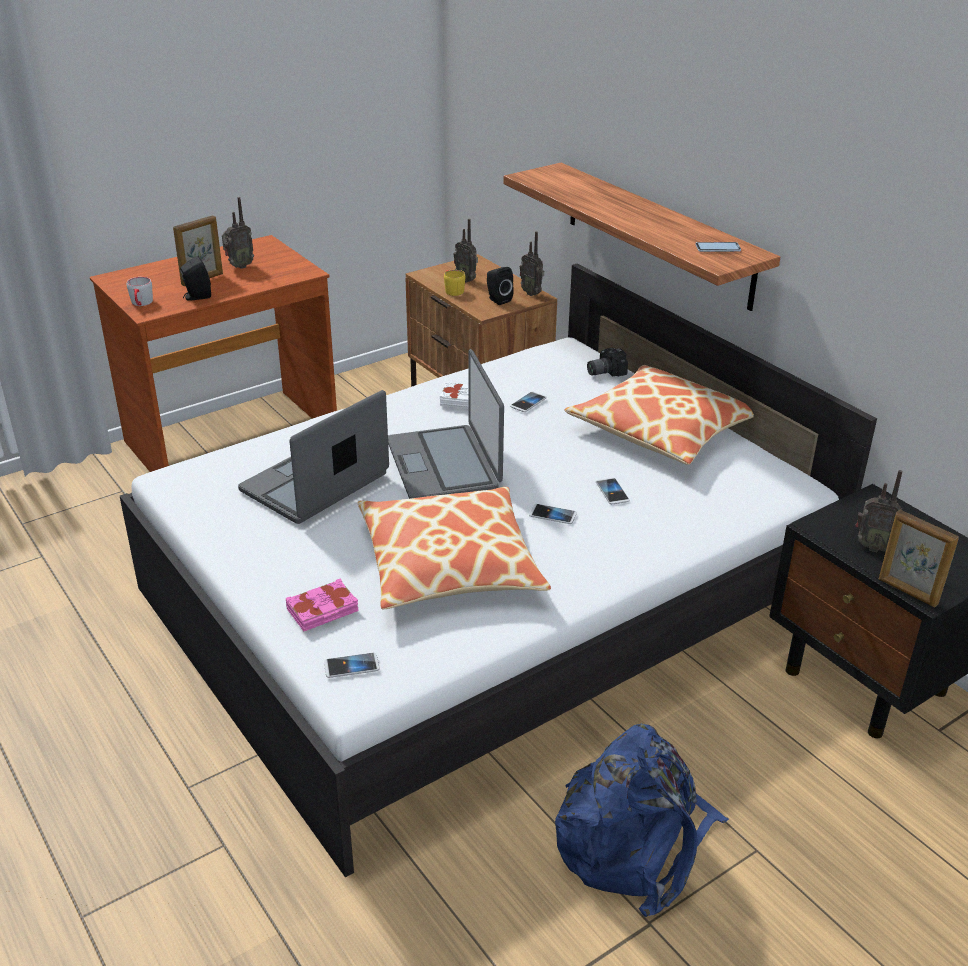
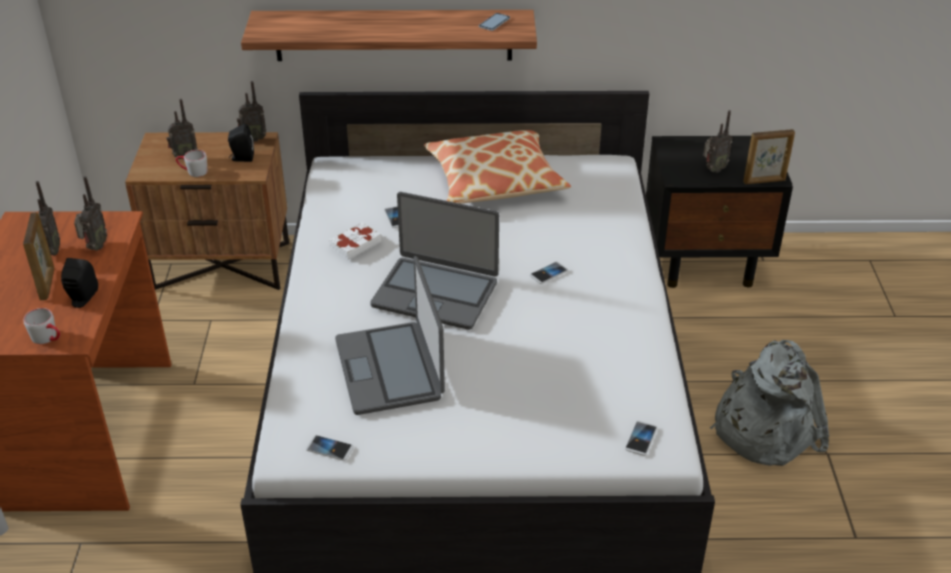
camera: 55 degrees left, 5 degrees up
pink book [286,579,359,631] -> none
pillow [358,487,551,609] -> none
yellow mug [444,270,466,296] -> grey mug [176,150,207,177]
blue backpack [555,724,729,917] -> grey backpack [710,340,829,466]
camera [587,348,628,376] -> none
phone [596,478,630,504] -> phone moved to [306,435,354,461]
none -> radio [74,176,107,251]

